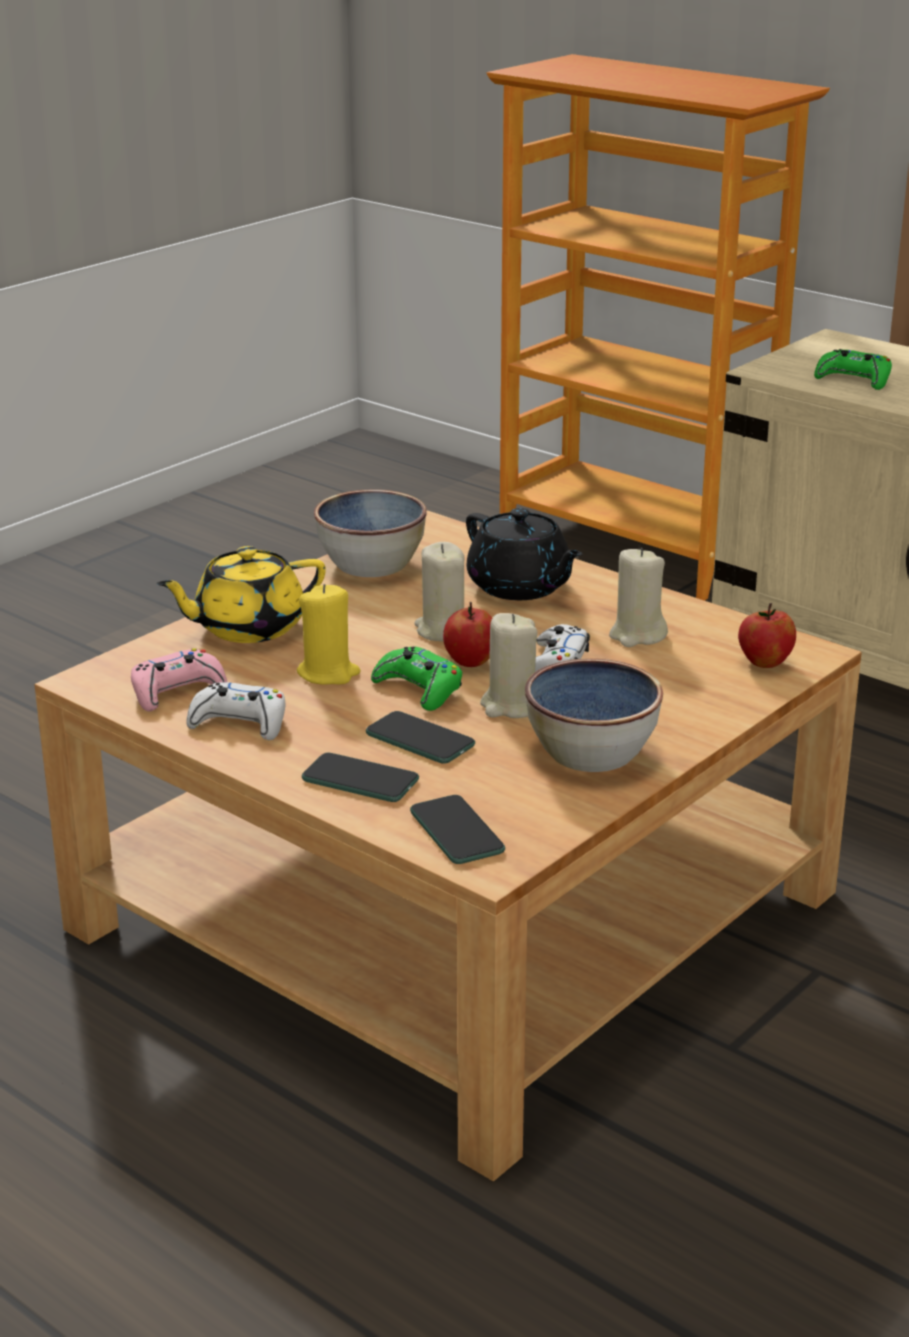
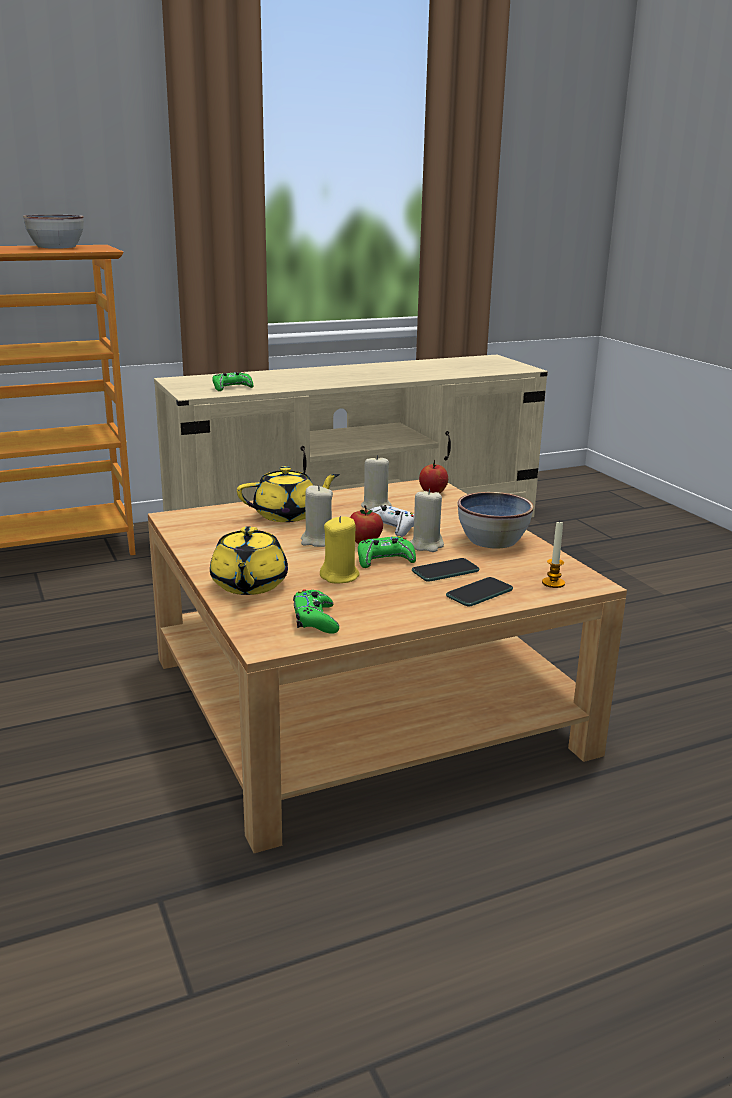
camera: 65 degrees left, 5 degrees down
pink game controller [131,648,227,711] -> green game controller [293,589,339,634]
white game controller [186,682,286,740] -> none
bowl [314,490,427,577] -> bowl moved to [23,215,84,249]
phone [410,795,505,864] -> candle [542,521,565,588]
black teapot [466,508,583,600] -> yellow teapot [237,466,340,522]

